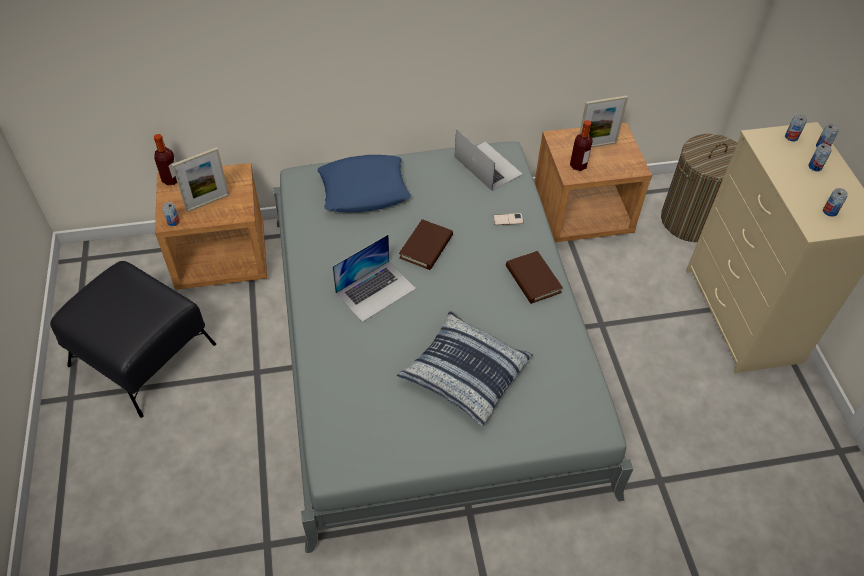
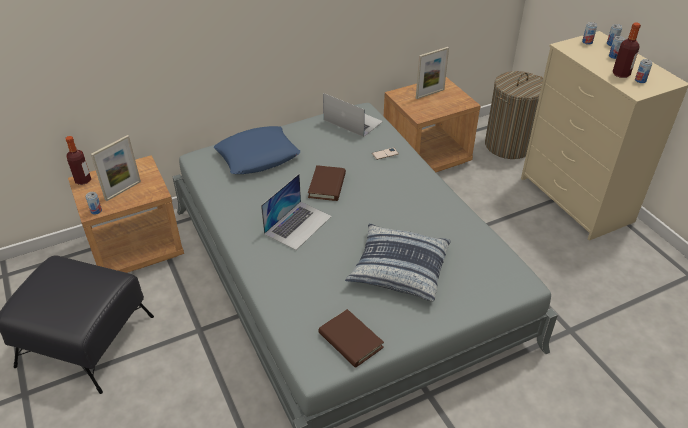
camera: 15 degrees left, 10 degrees down
brown book [506,251,563,304] -> brown book moved to [318,309,384,368]
bottle [570,120,593,171] -> bottle moved to [613,22,641,78]

